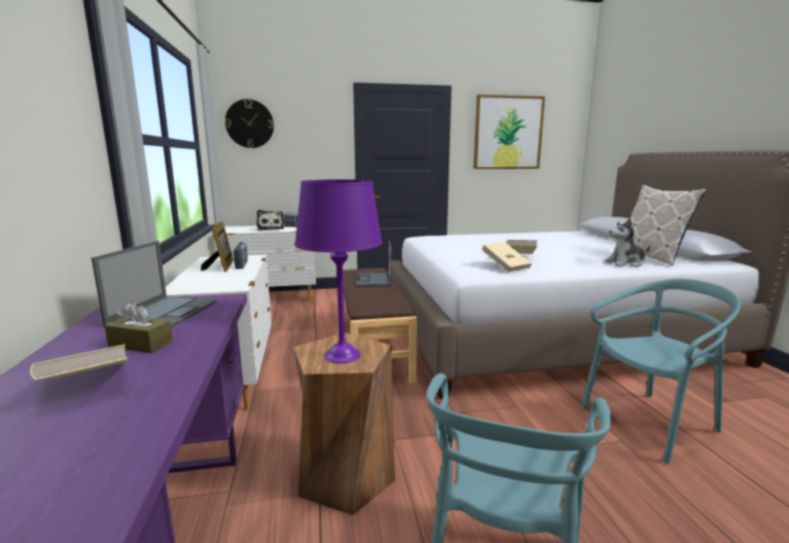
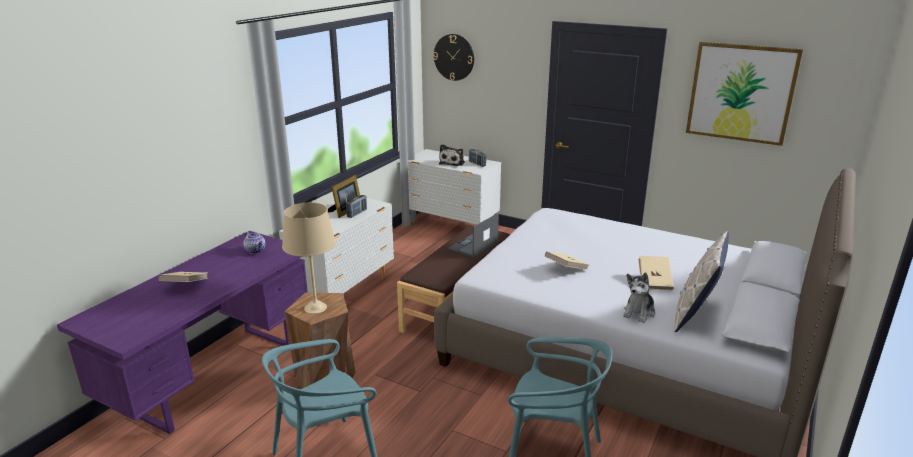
camera: 40 degrees right, 10 degrees up
laptop [91,241,217,328] -> teapot [243,232,266,254]
brown tissue box [105,302,173,353] -> none
purple table lamp [295,179,382,363] -> beige table lamp [282,203,336,314]
beige book [482,242,532,272] -> beige book moved to [638,256,674,290]
plush toy [606,218,650,267] -> plush toy turned 90 degrees counterclockwise [623,273,655,323]

